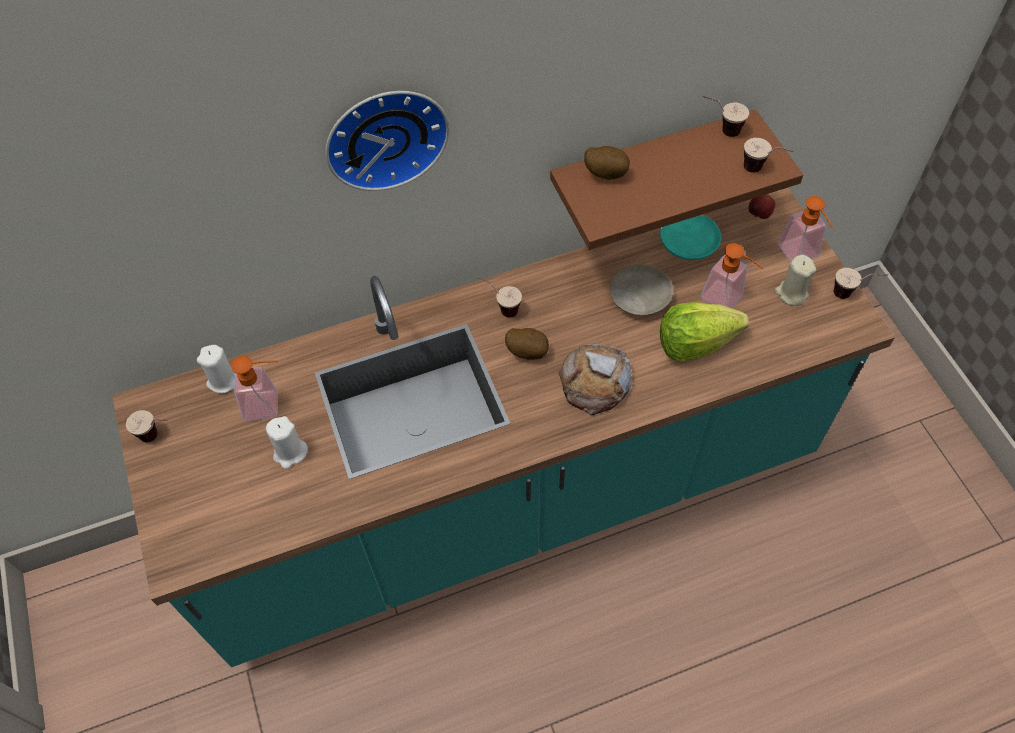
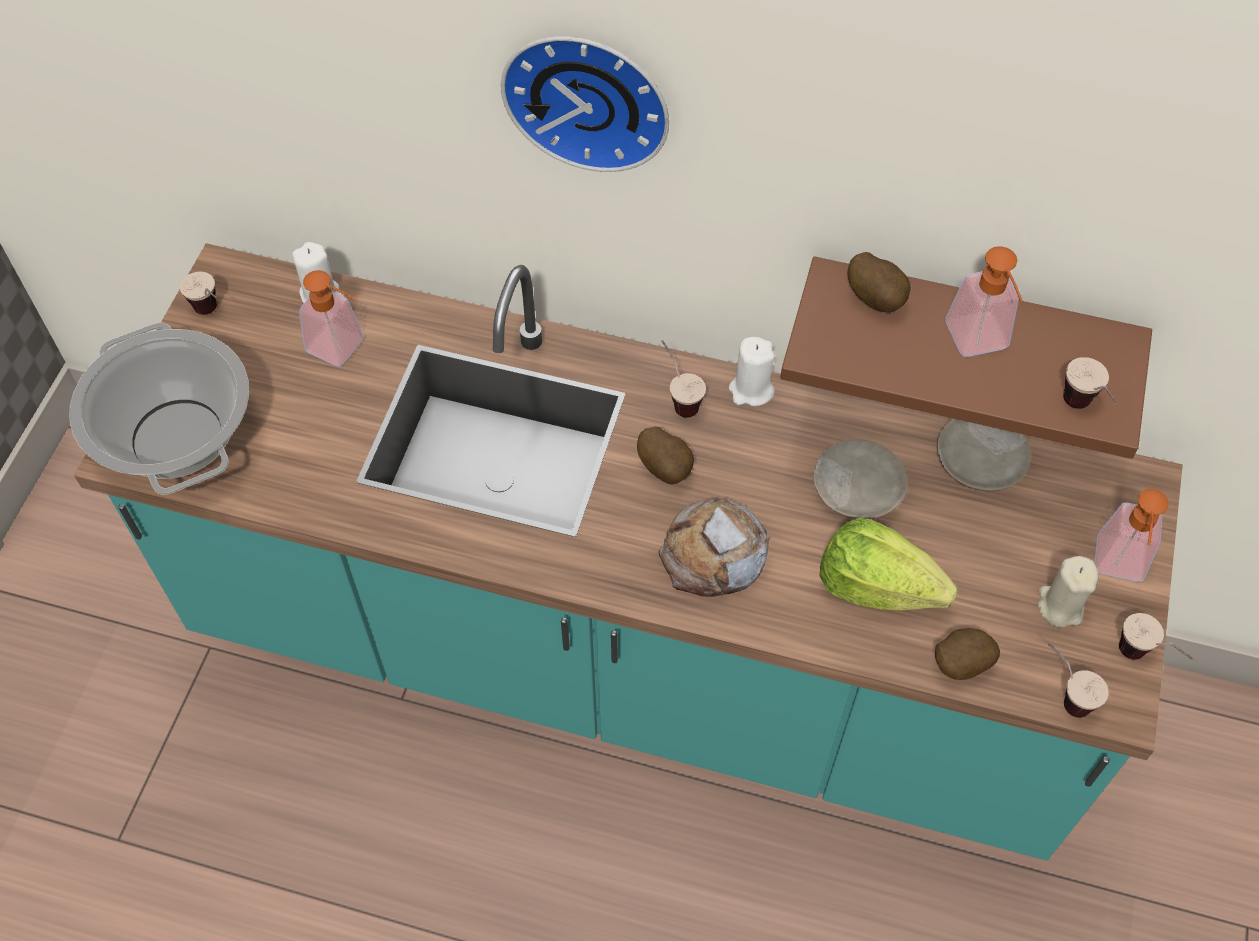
camera: 35 degrees right, 0 degrees up
white candle [266,416,308,469] -> white candle moved to [729,337,775,406]
turquoise plate [660,215,721,260] -> beige plate [937,419,1031,491]
soap dispenser [701,243,763,308] -> soap dispenser moved to [946,246,1023,357]
cup [703,95,749,137] -> cup moved to [1048,643,1108,718]
apple [748,194,775,219] -> none
none -> cooking pot [69,322,249,495]
none -> potato [935,628,1000,680]

